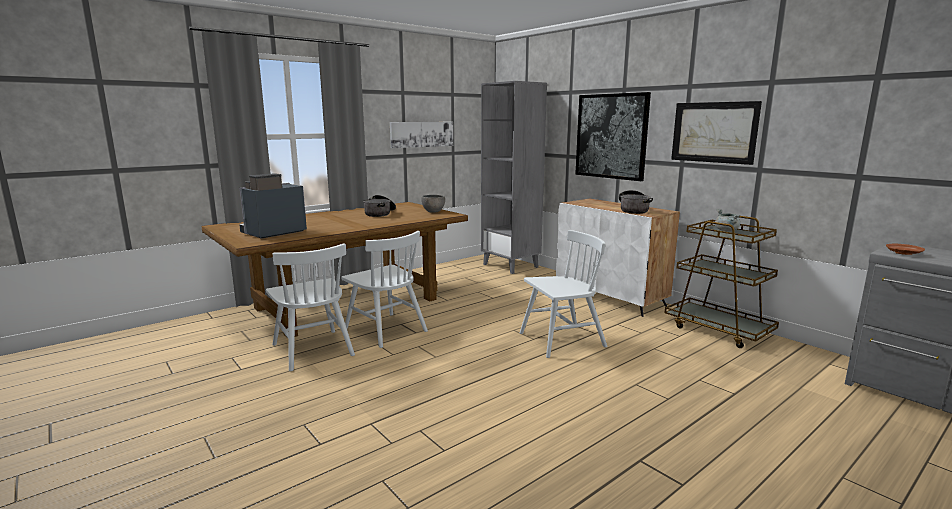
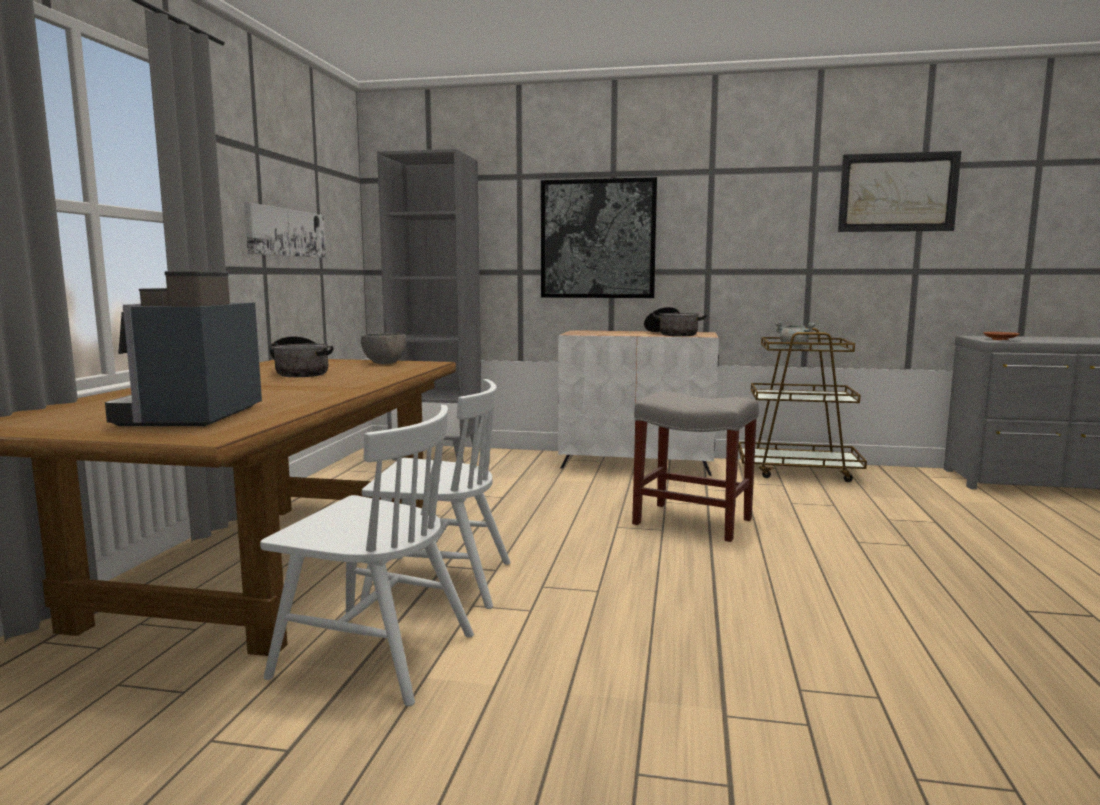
camera: 40 degrees left, 5 degrees down
white chair [520,230,607,358] -> grey stool [632,391,759,542]
picture [671,101,762,165] -> picture moved to [838,151,961,232]

